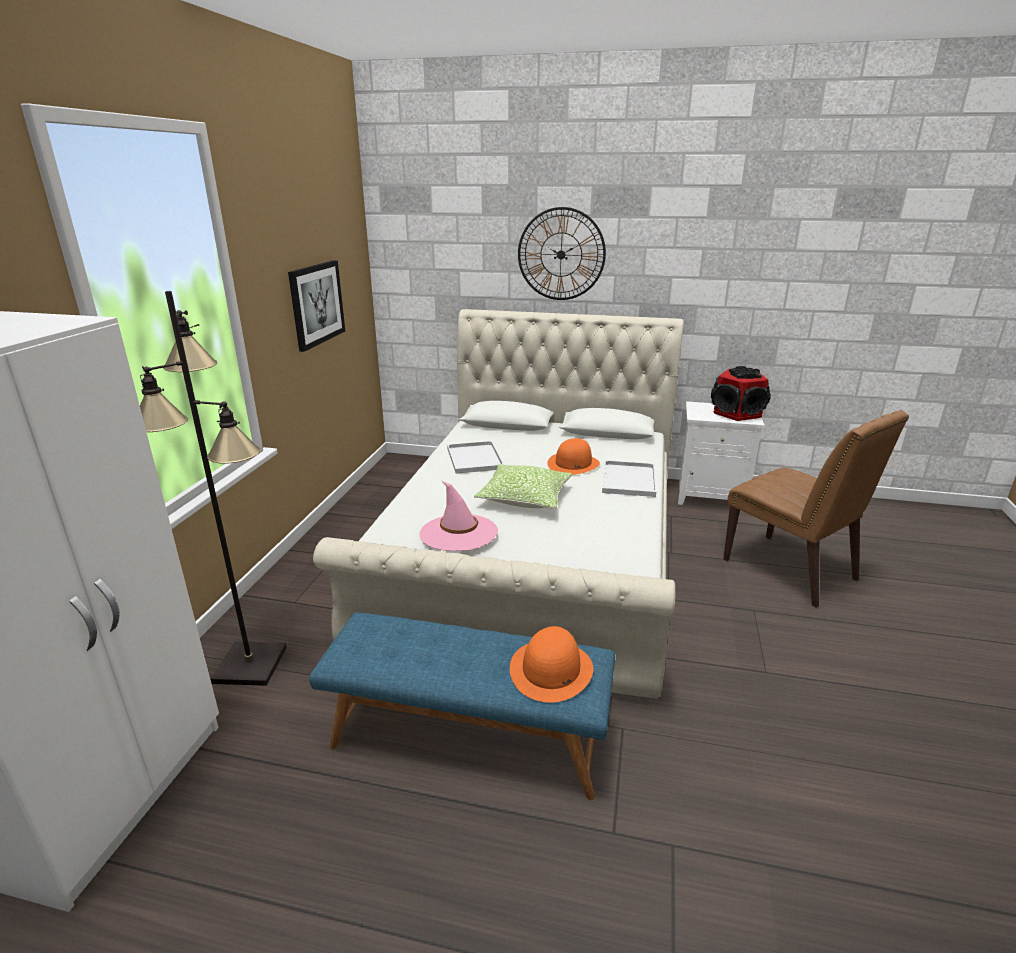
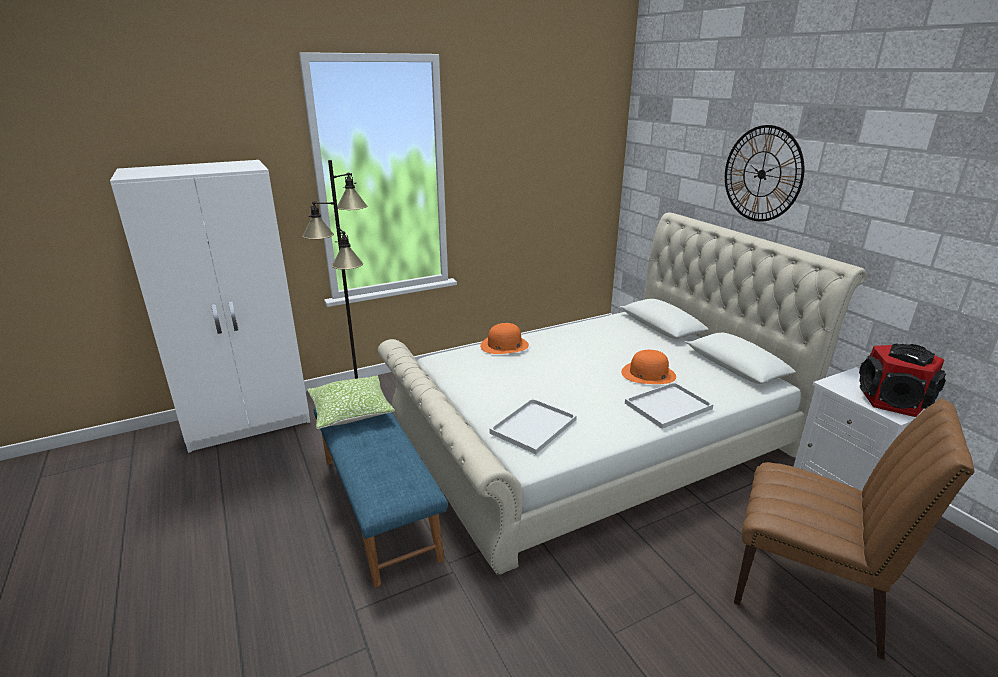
camera: 50 degrees right, 0 degrees up
picture [288,260,345,352] -> none
pink hat [420,481,498,551] -> none
white tray [447,441,504,474] -> white tray moved to [489,398,577,454]
pillow [474,464,572,509] -> pillow moved to [308,375,395,429]
orange hat [510,626,593,703] -> orange hat moved to [480,323,529,354]
brown chair [723,410,909,608] -> brown chair turned 75 degrees counterclockwise [734,399,974,660]

